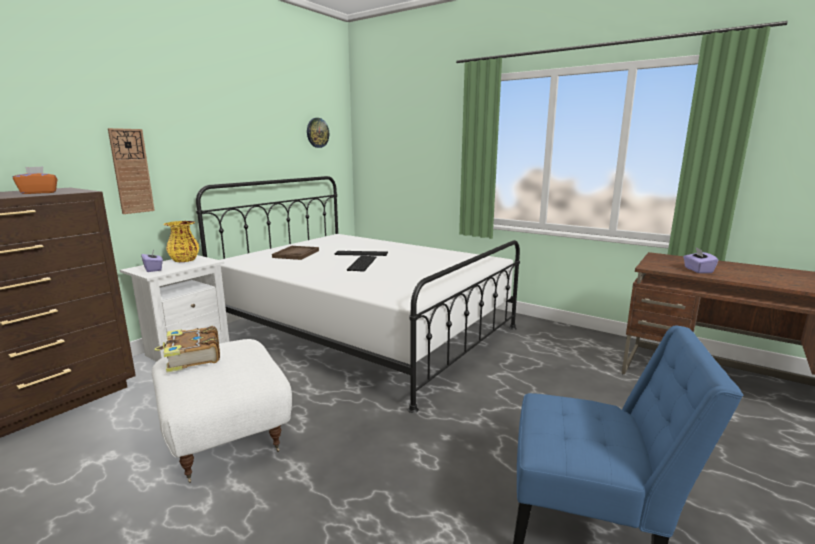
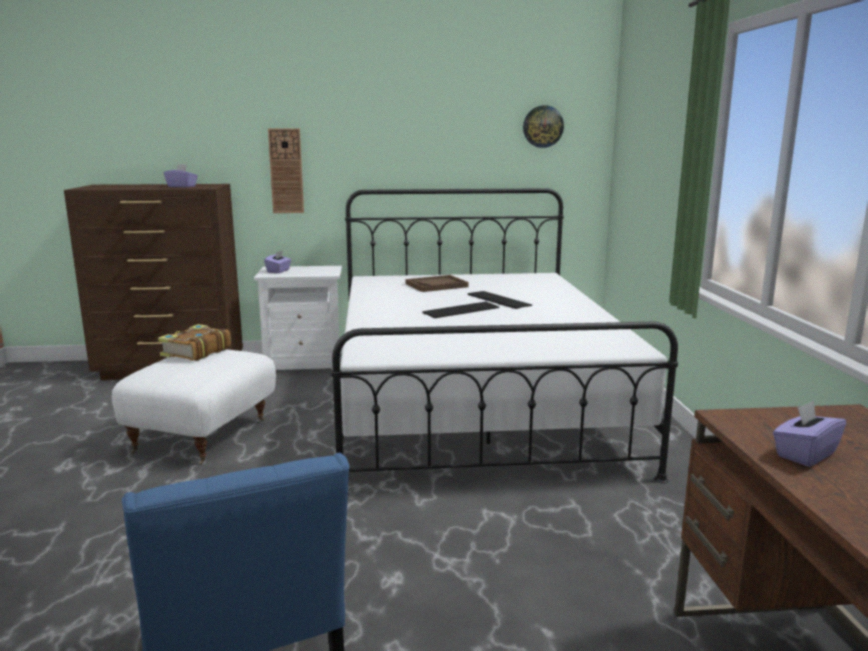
camera: 50 degrees right, 0 degrees up
orange tissue box [13,166,58,194] -> purple tissue box [164,164,198,188]
yellow vase [163,221,199,262] -> none

